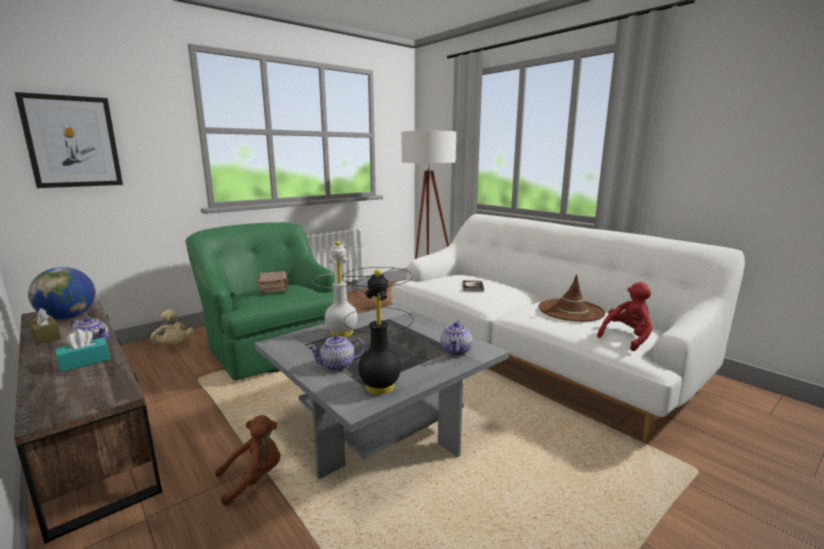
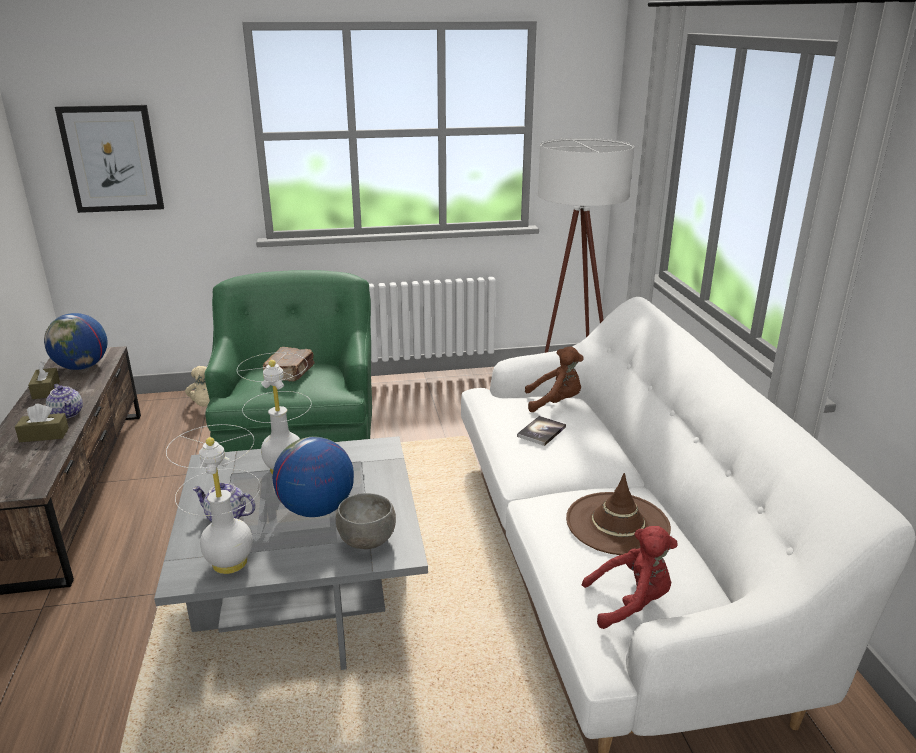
camera: 30 degrees right, 10 degrees up
turquoise tissue box [55,329,110,372] -> brown tissue box [15,404,69,442]
brown plush toy [215,415,280,506] -> brown plush toy moved to [525,346,584,412]
black table lamp [342,267,413,395] -> white table lamp [166,424,260,574]
teapot [440,320,472,356] -> grey bowl [336,493,396,549]
none -> globe [272,436,354,517]

